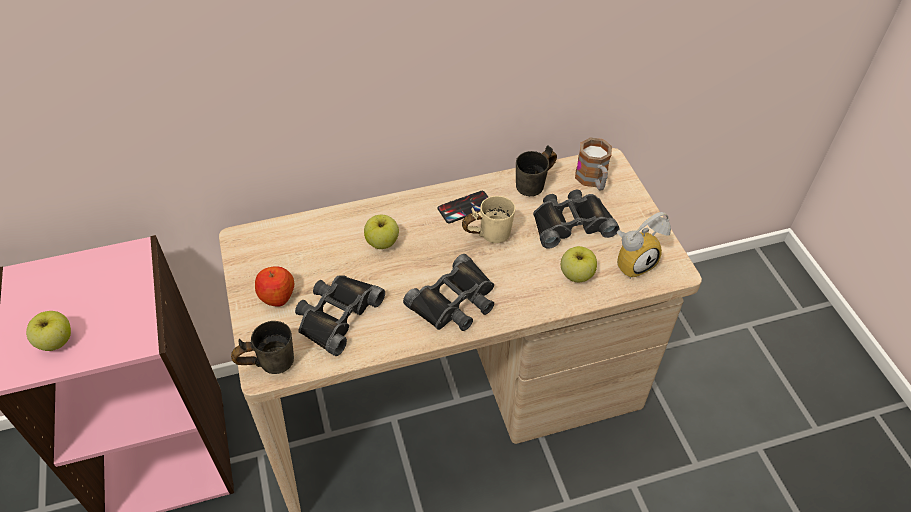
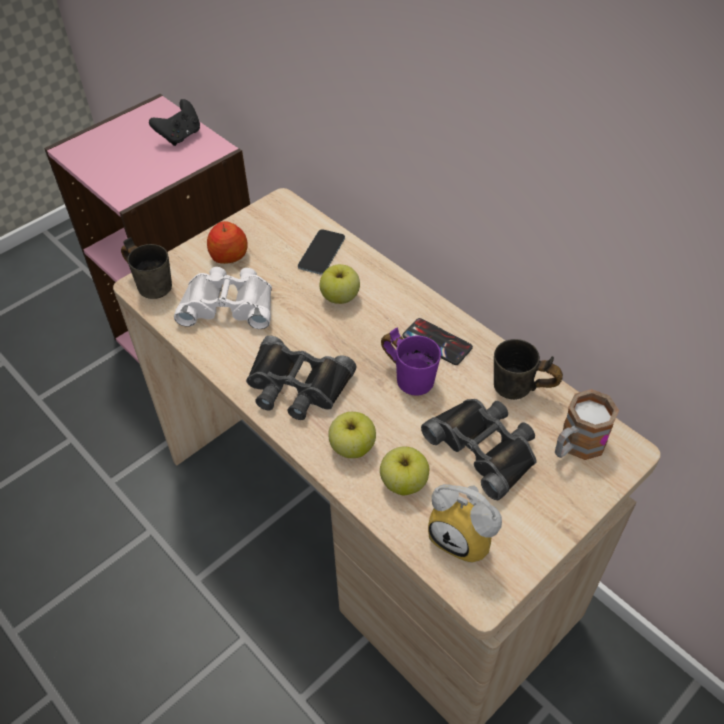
camera: 65 degrees right, 0 degrees up
apple [26,311,71,351] -> apple moved to [328,412,376,458]
black binoculars [295,275,385,356] -> white binoculars [174,267,272,329]
beige mug [462,196,515,243] -> purple mug [381,327,441,396]
none -> black game controller [149,99,200,146]
none -> phone [298,229,345,275]

